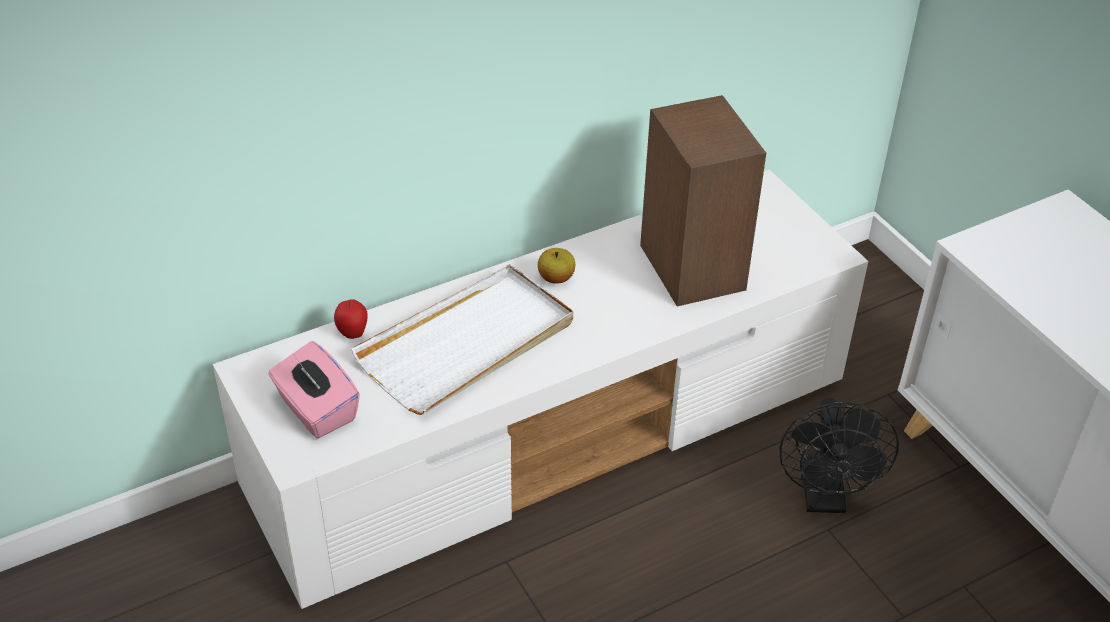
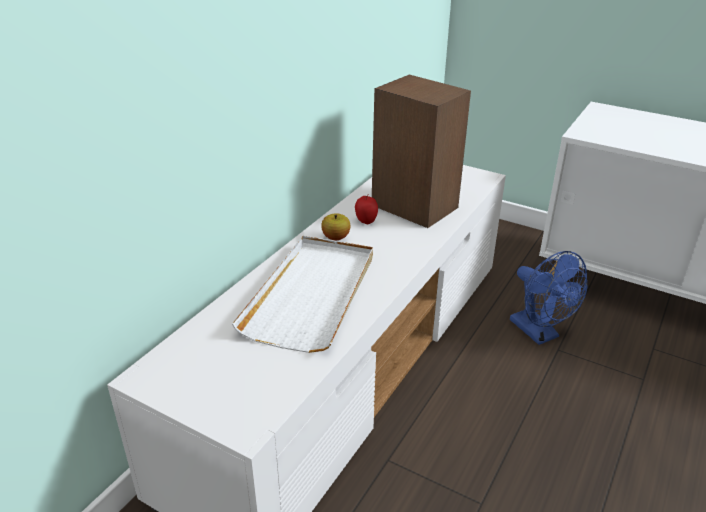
camera: 30 degrees left, 10 degrees down
pink tissue box [268,341,360,439] -> none
apple [334,299,368,339] -> apple moved to [355,196,378,224]
black fan [779,398,899,513] -> blue fan [510,251,587,345]

